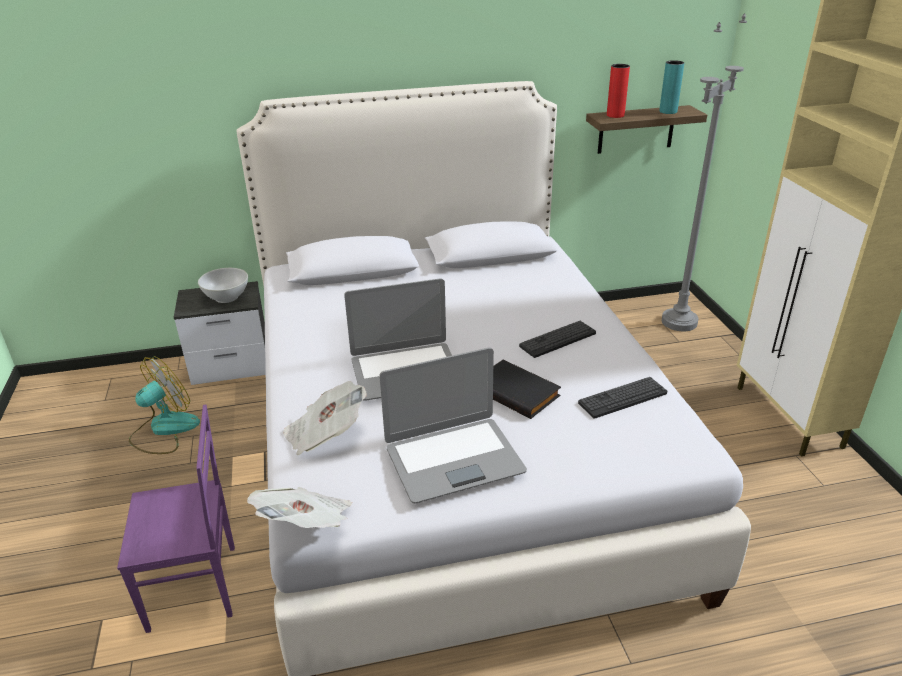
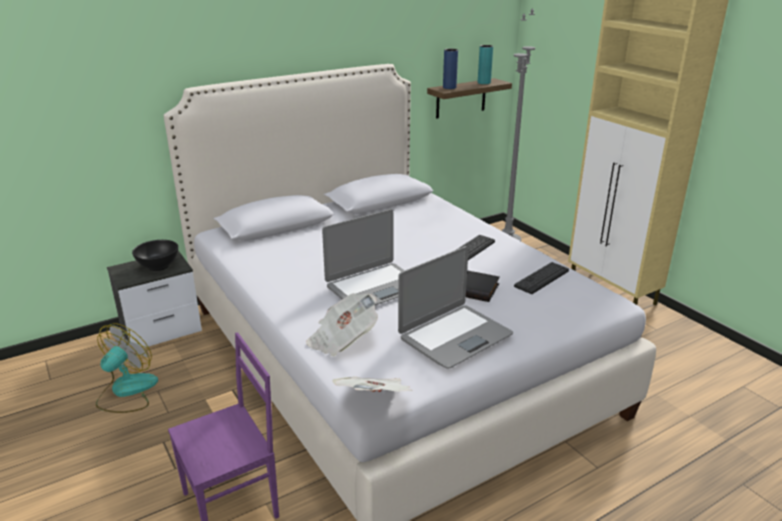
camera: 20 degrees left, 5 degrees down
white bowl [198,268,248,303] -> black bowl [132,240,178,271]
red vase [607,64,630,118] -> blue vase [443,49,458,89]

